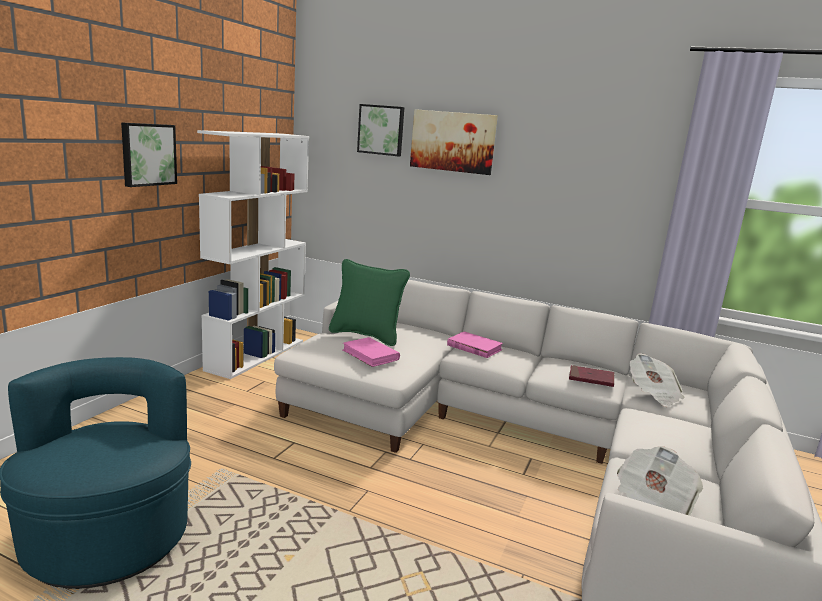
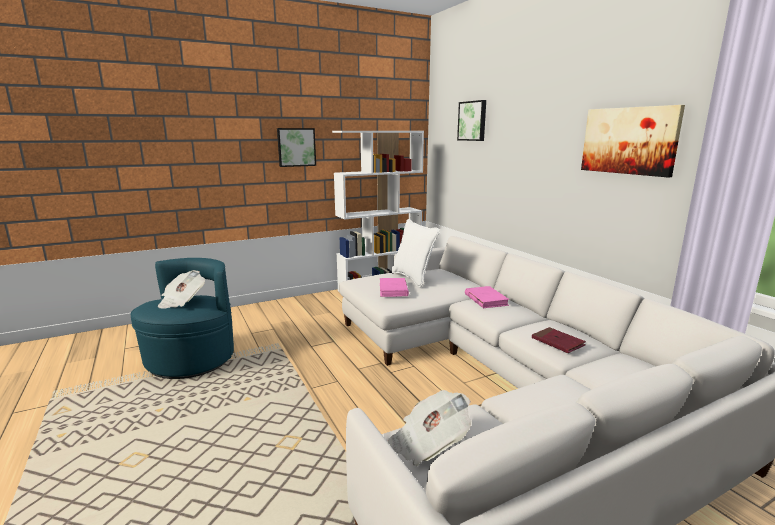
camera: 40 degrees right, 0 degrees up
green pillow [329,259,410,346] -> white pillow [391,219,439,287]
picture [410,109,498,175] -> picture moved to [581,105,685,177]
newspaper [629,353,685,407] -> newspaper moved to [158,270,205,309]

